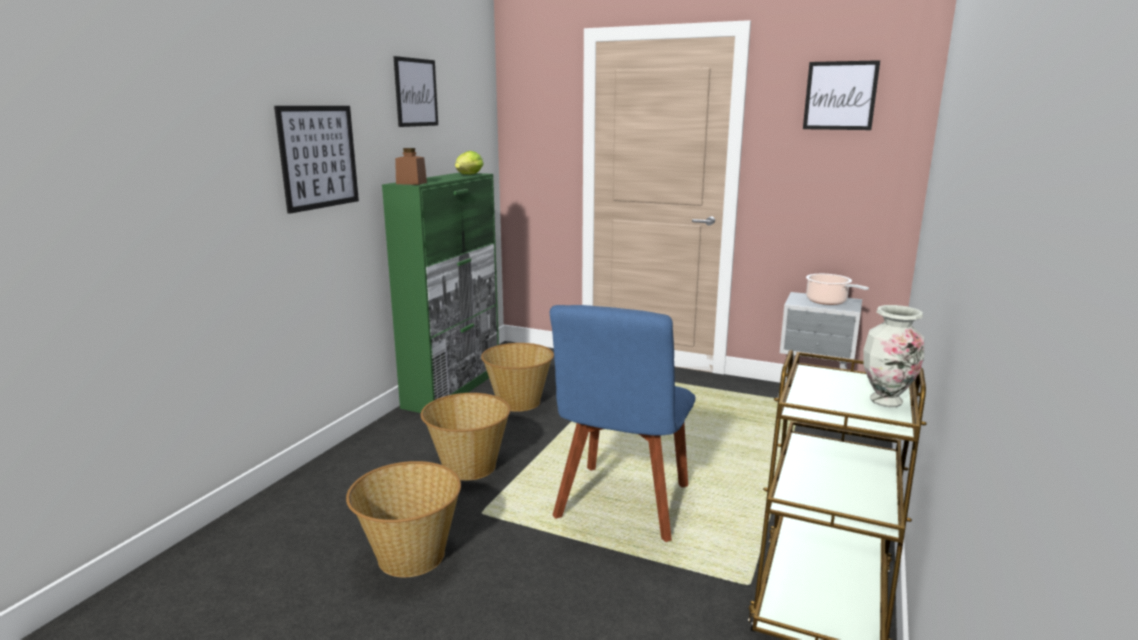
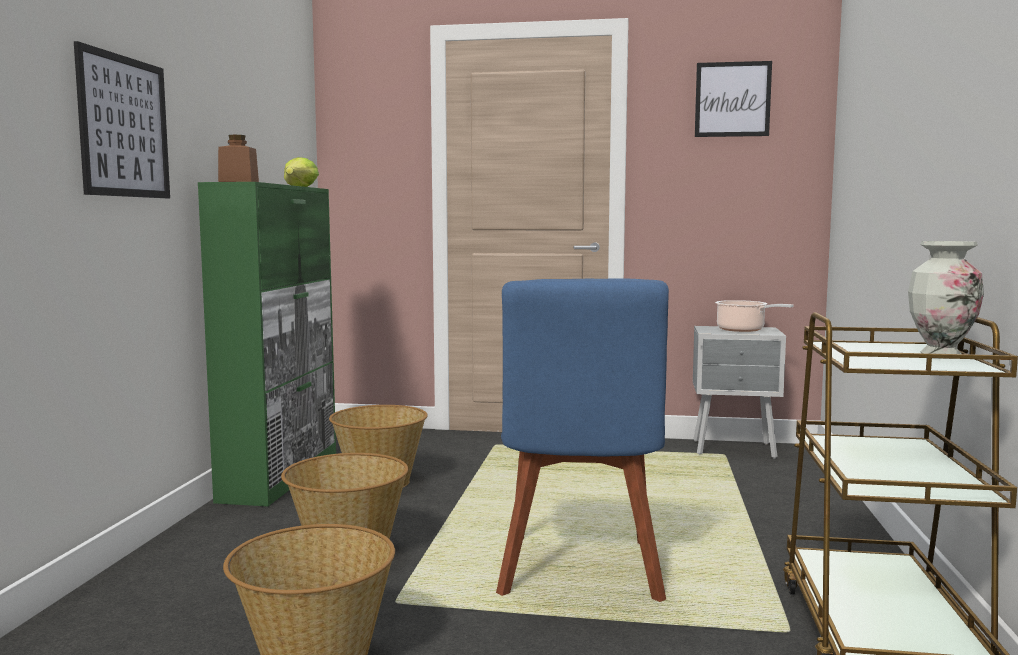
camera: 15 degrees left, 10 degrees down
picture [393,56,438,127] -> none

